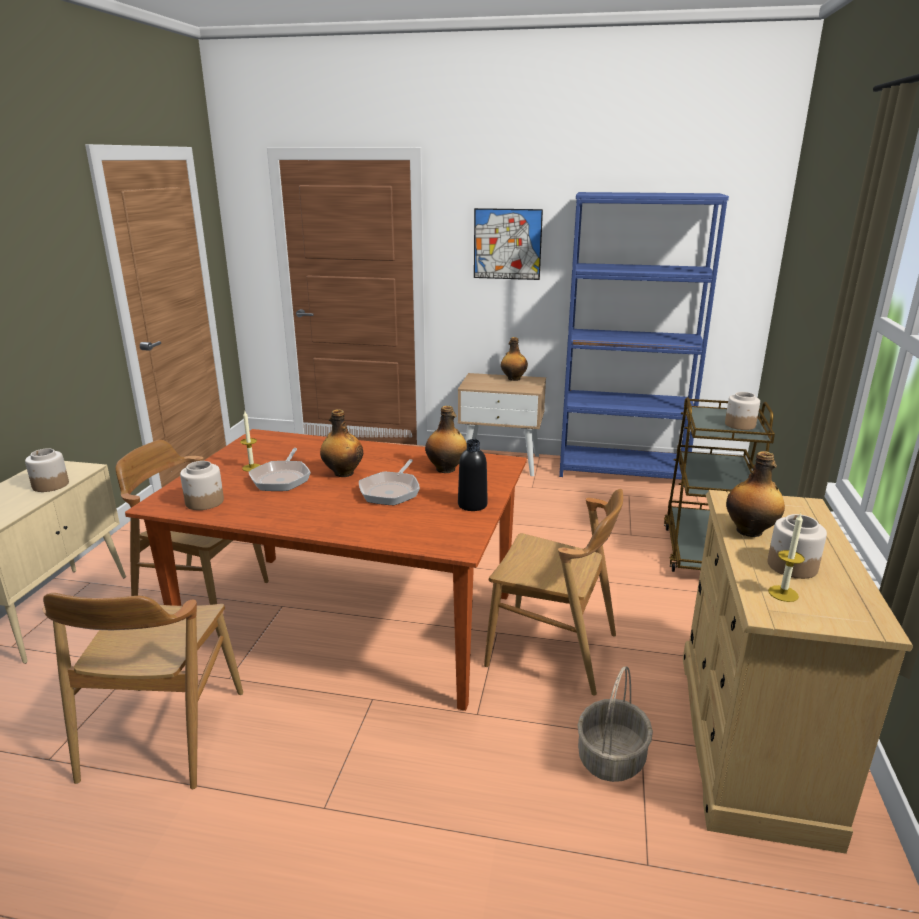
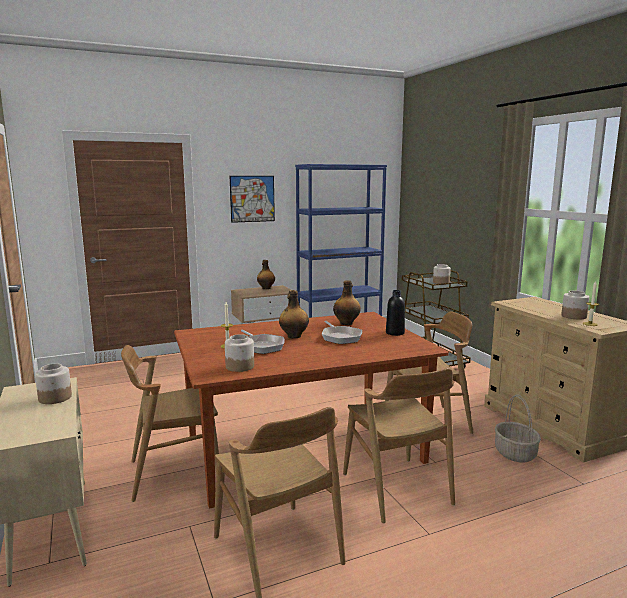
camera: 35 degrees left, 10 degrees down
bottle [726,451,785,537] -> none
none -> brown chair [343,368,455,523]

